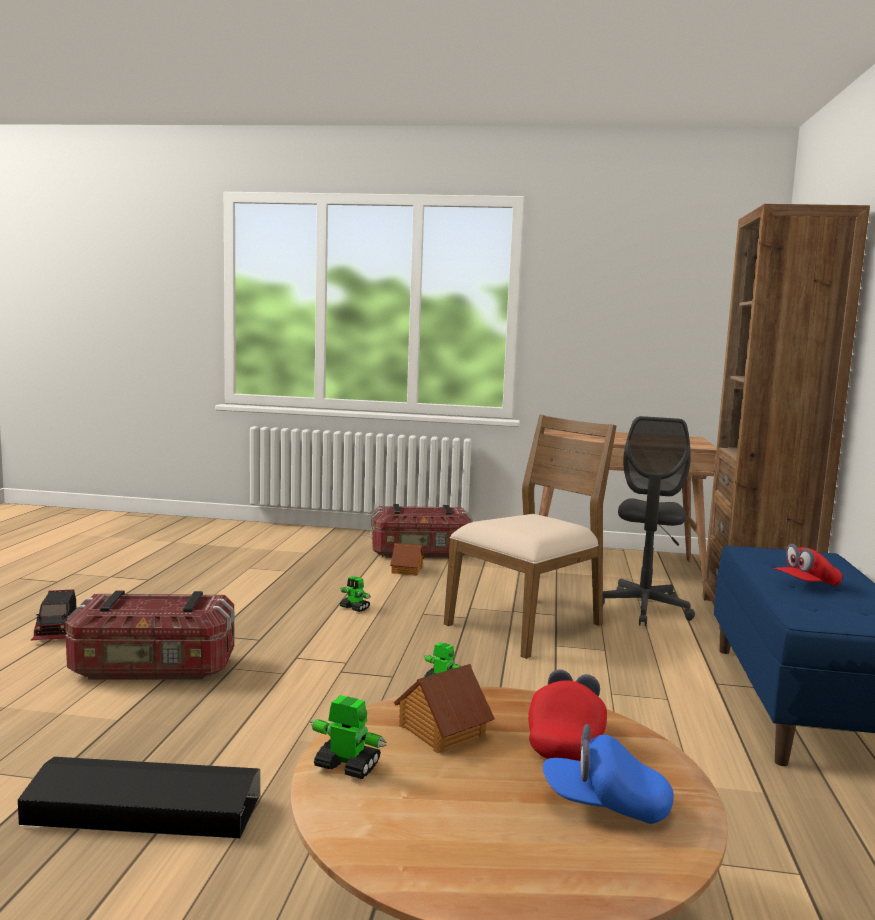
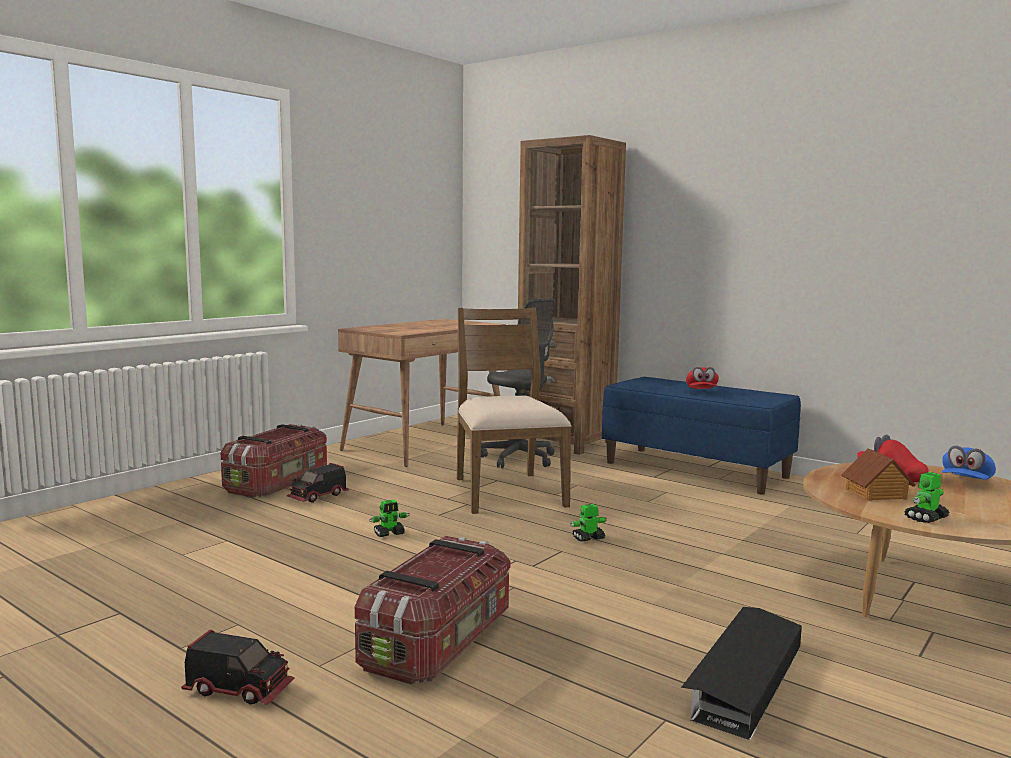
camera: 60 degrees left, 0 degrees up
toy house [390,543,424,576] -> toy truck [287,463,349,503]

